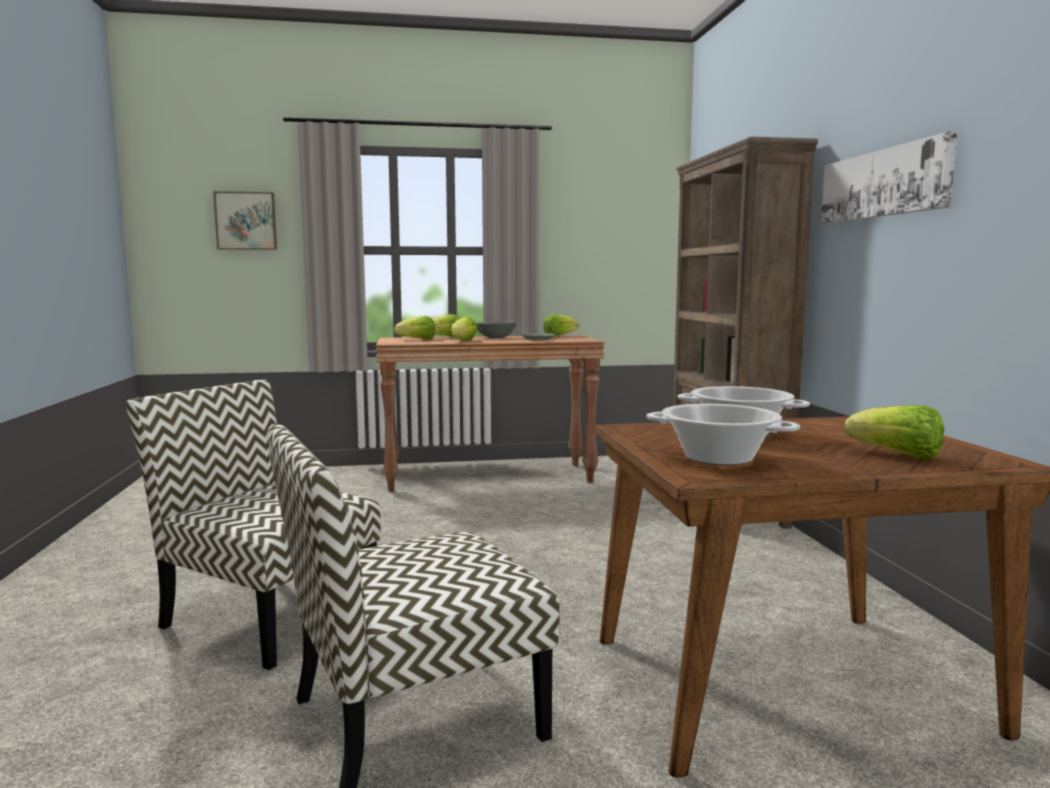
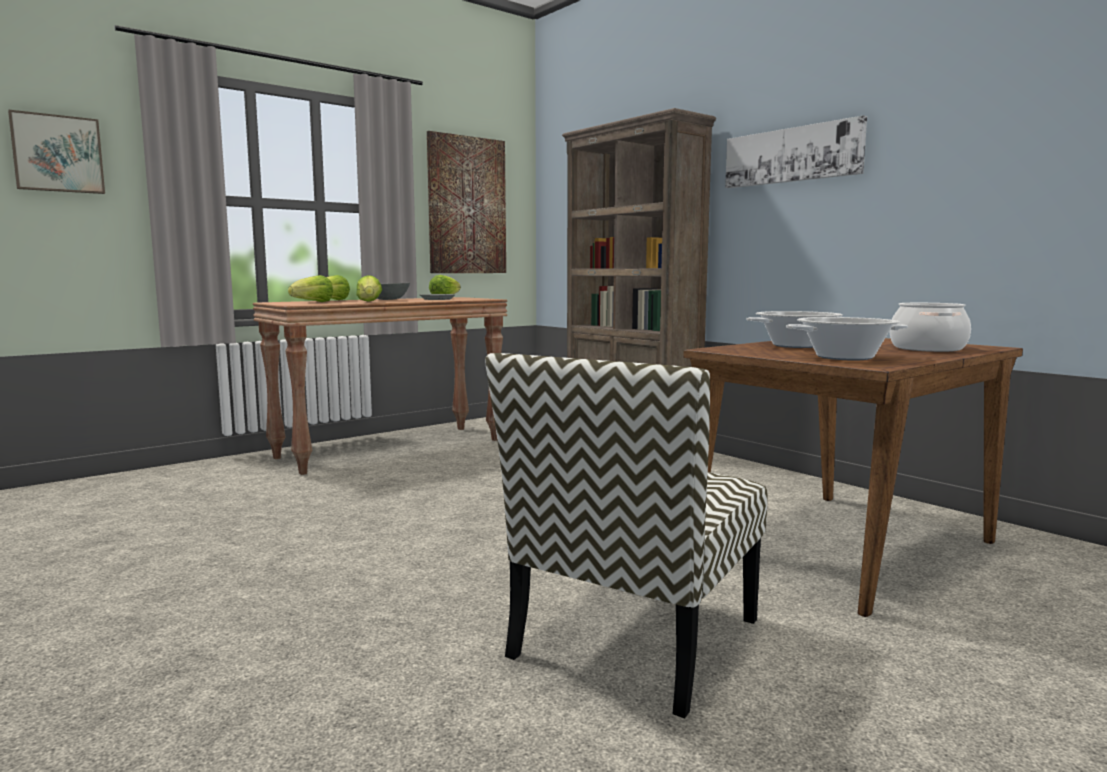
camera: 30 degrees left, 0 degrees up
chair [126,379,381,670] -> none
lettuce [844,405,944,459] -> cooking pot [890,303,971,352]
none -> picture [427,131,506,273]

